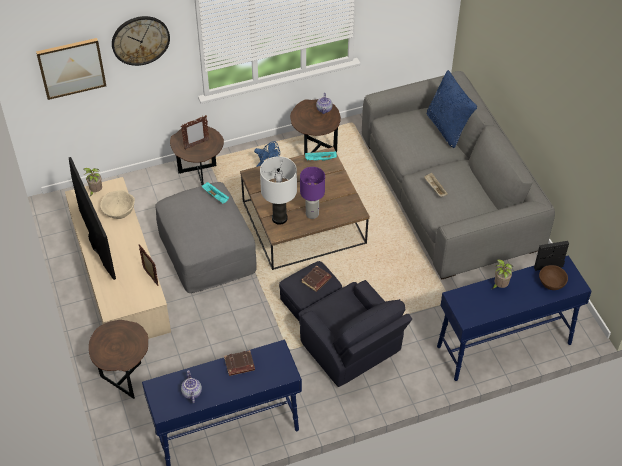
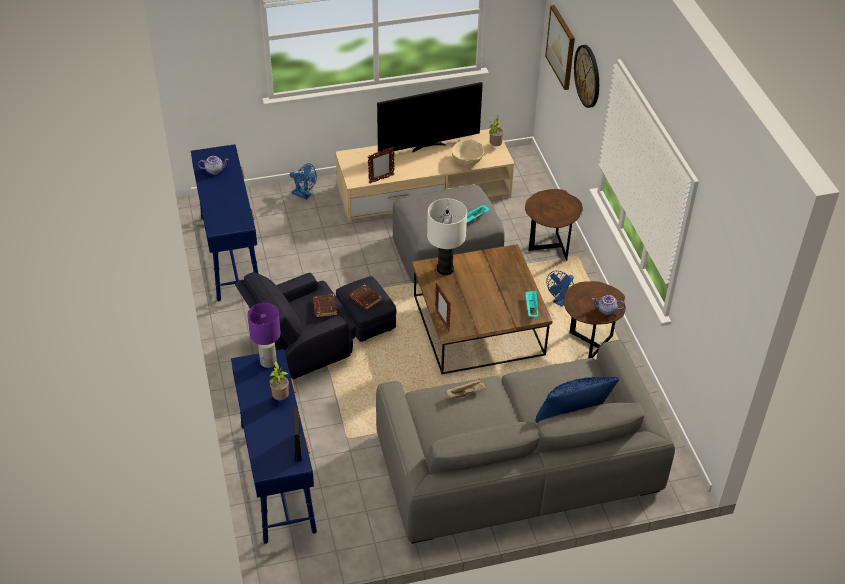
camera: 95 degrees right, 5 degrees down
brown side table [89,320,148,399] -> blue fan [290,163,317,199]
picture frame [181,115,209,150] -> picture frame moved to [435,283,451,331]
brown book [224,350,255,376] -> brown book moved to [313,294,337,317]
purple table lamp [300,167,325,219] -> purple table lamp moved to [247,303,281,368]
brown bowl [539,265,568,290] -> none

